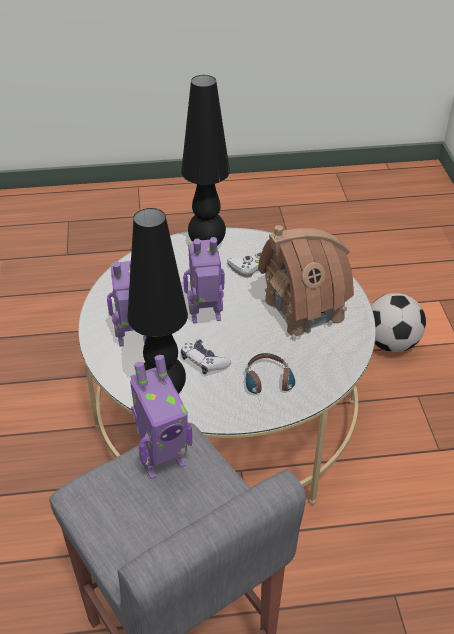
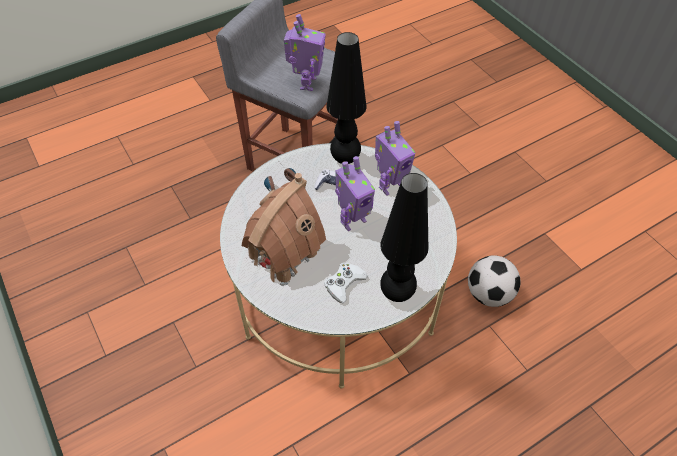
camera: 155 degrees right, 10 degrees up
toy robot [130,355,193,479] -> toy robot turned 150 degrees clockwise [284,14,326,91]
football [371,293,426,352] -> football moved to [468,255,521,307]

